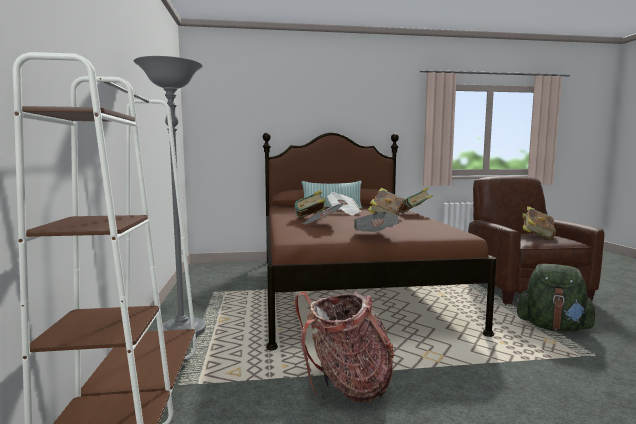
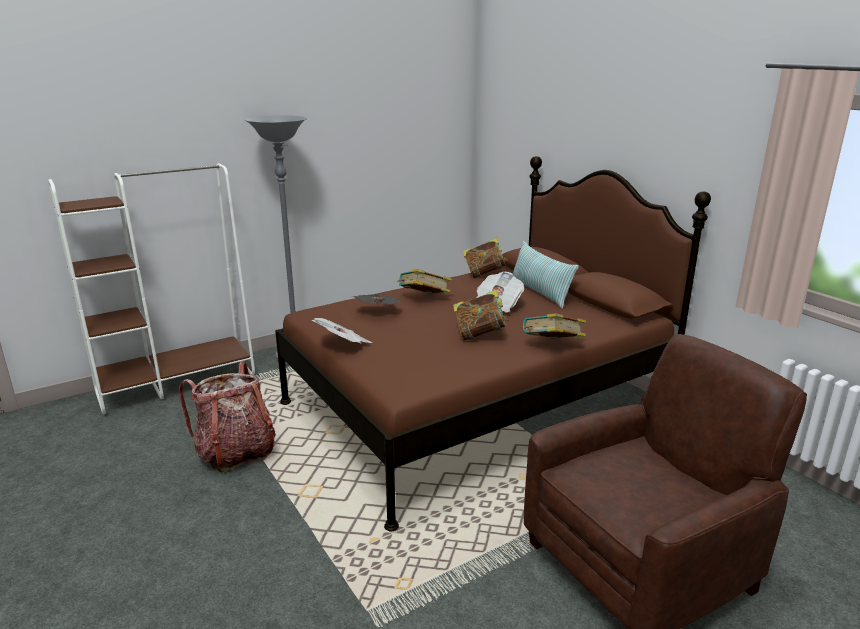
camera: 65 degrees right, 15 degrees up
green backpack [517,264,598,332] -> none
book [522,206,556,239] -> book moved to [462,238,509,278]

